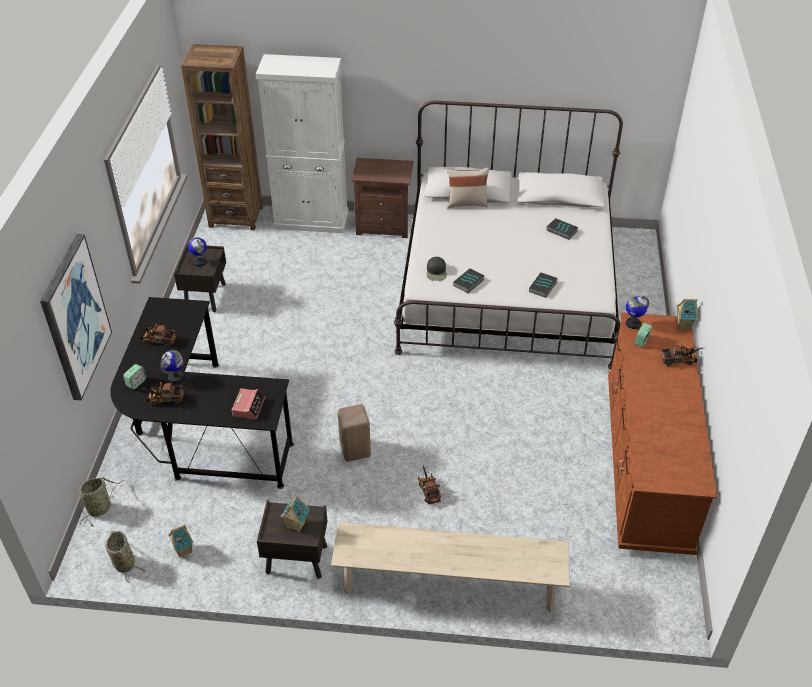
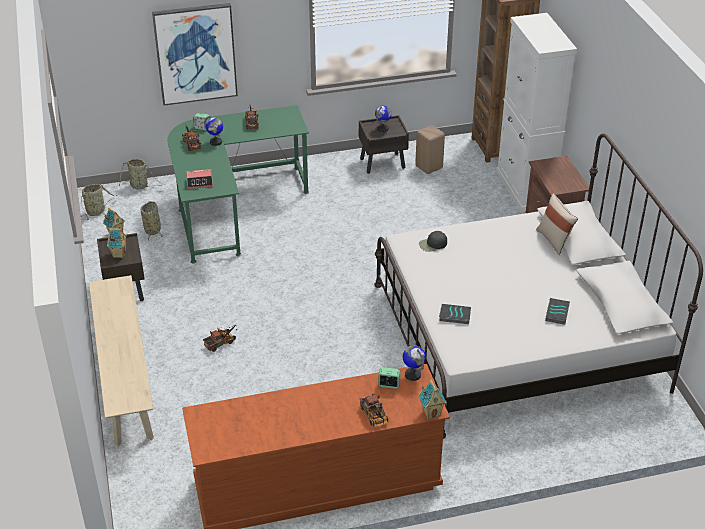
camera: 70 degrees right, 5 degrees down
black desk [110,297,294,489] -> green desk [167,105,309,263]
beige stool [338,404,371,462] -> beige stool moved to [415,125,445,174]
book [453,268,485,293] -> none
none -> basket [141,201,163,241]

